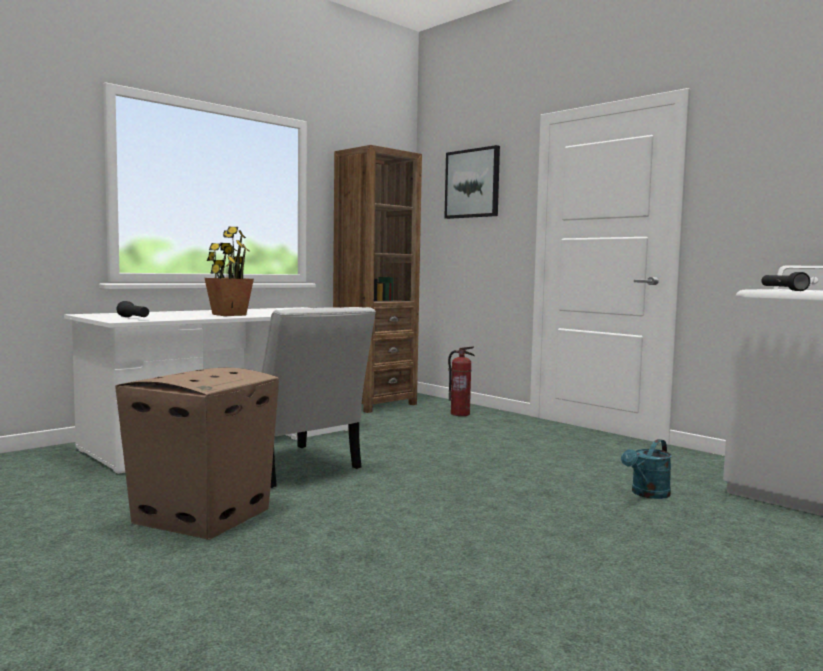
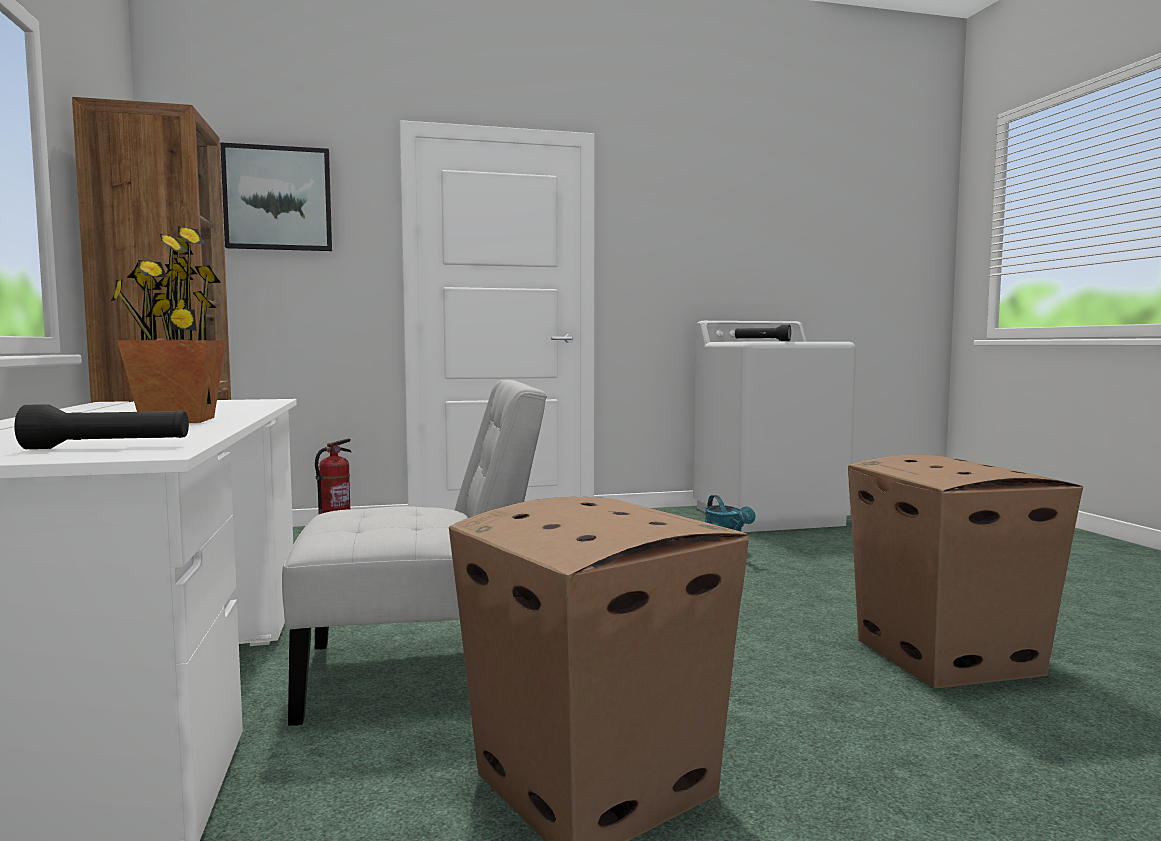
camera: 60 degrees left, 0 degrees up
none -> cardboard box [848,455,1083,688]

